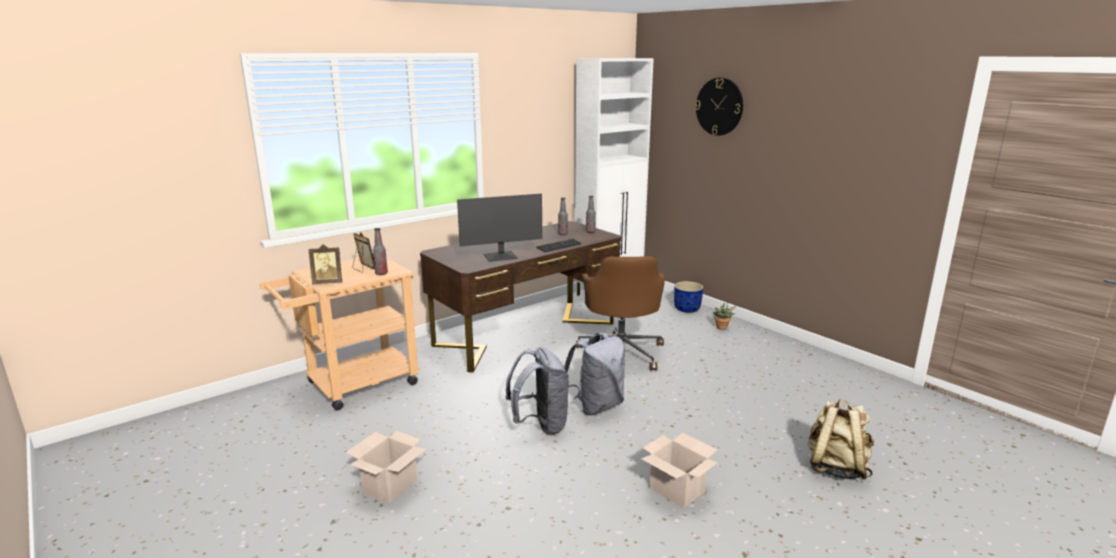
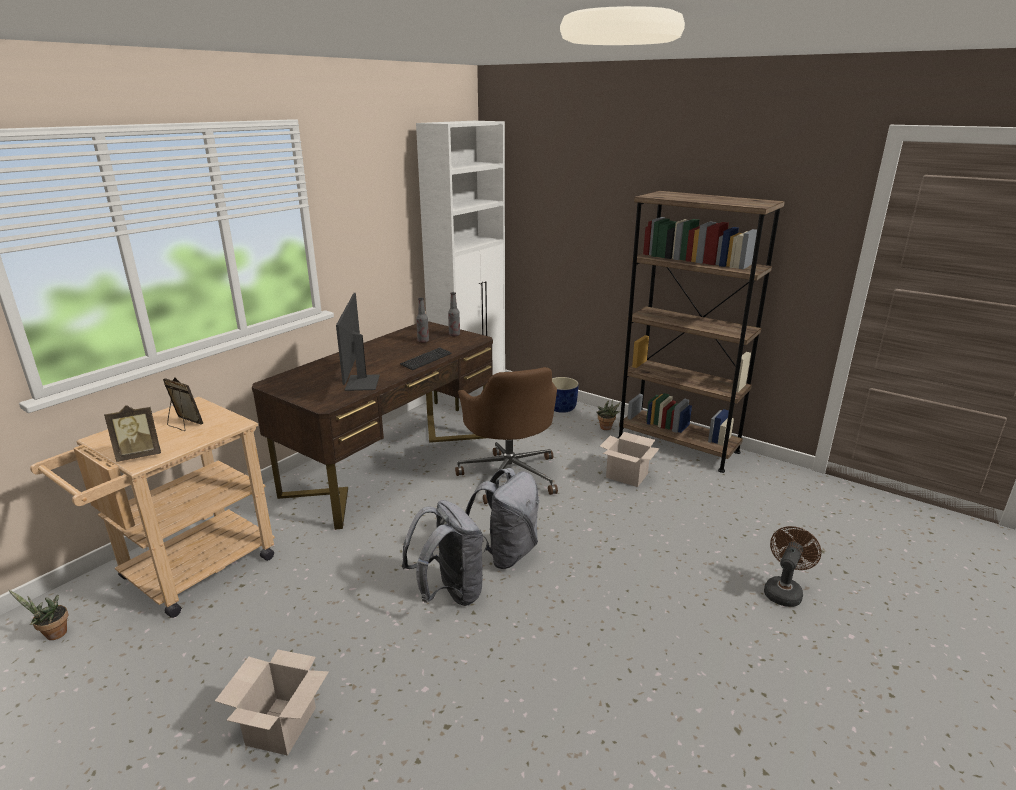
camera: 15 degrees left, 5 degrees up
bottle [373,228,388,275] -> none
monitor [457,193,542,262] -> monitor turned 120 degrees clockwise [336,293,380,391]
cardboard box [641,433,718,508] -> cardboard box moved to [600,432,660,487]
wall clock [695,78,743,136] -> none
beige backpack [807,399,874,479] -> brown fan [764,526,821,607]
none -> potted plant [8,590,68,640]
none -> brown bookcase [618,191,785,473]

